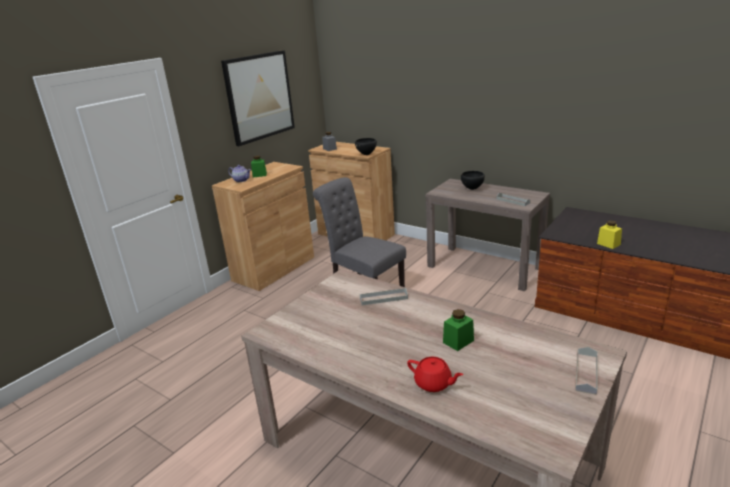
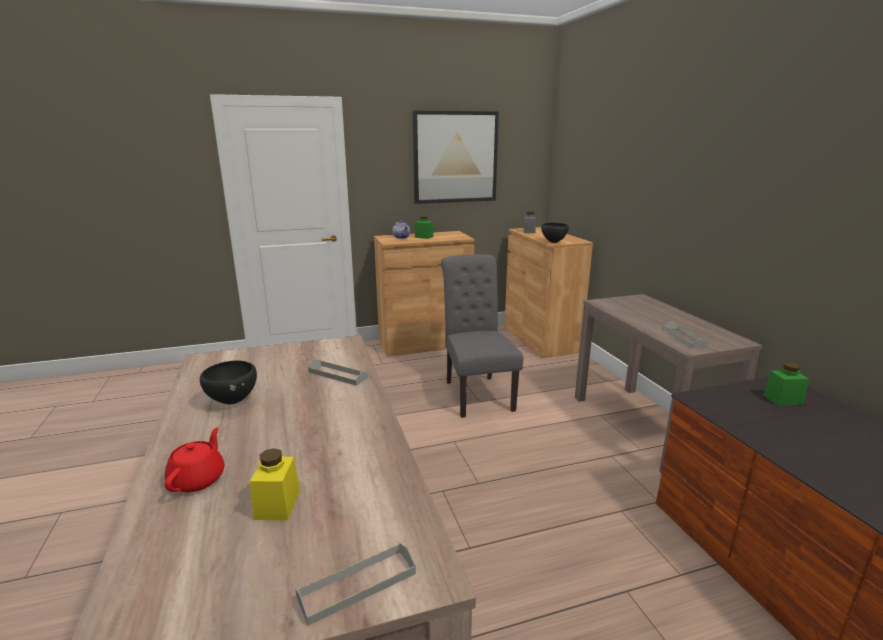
camera: 35 degrees right, 5 degrees down
red teapot [407,357,463,392] -> red teapot turned 150 degrees counterclockwise [165,427,225,492]
green jar [443,309,474,351] -> green jar moved to [763,362,809,405]
black bowl [461,171,485,190] -> black bowl moved to [200,360,257,405]
yellow jar [597,220,622,249] -> yellow jar moved to [250,448,300,520]

